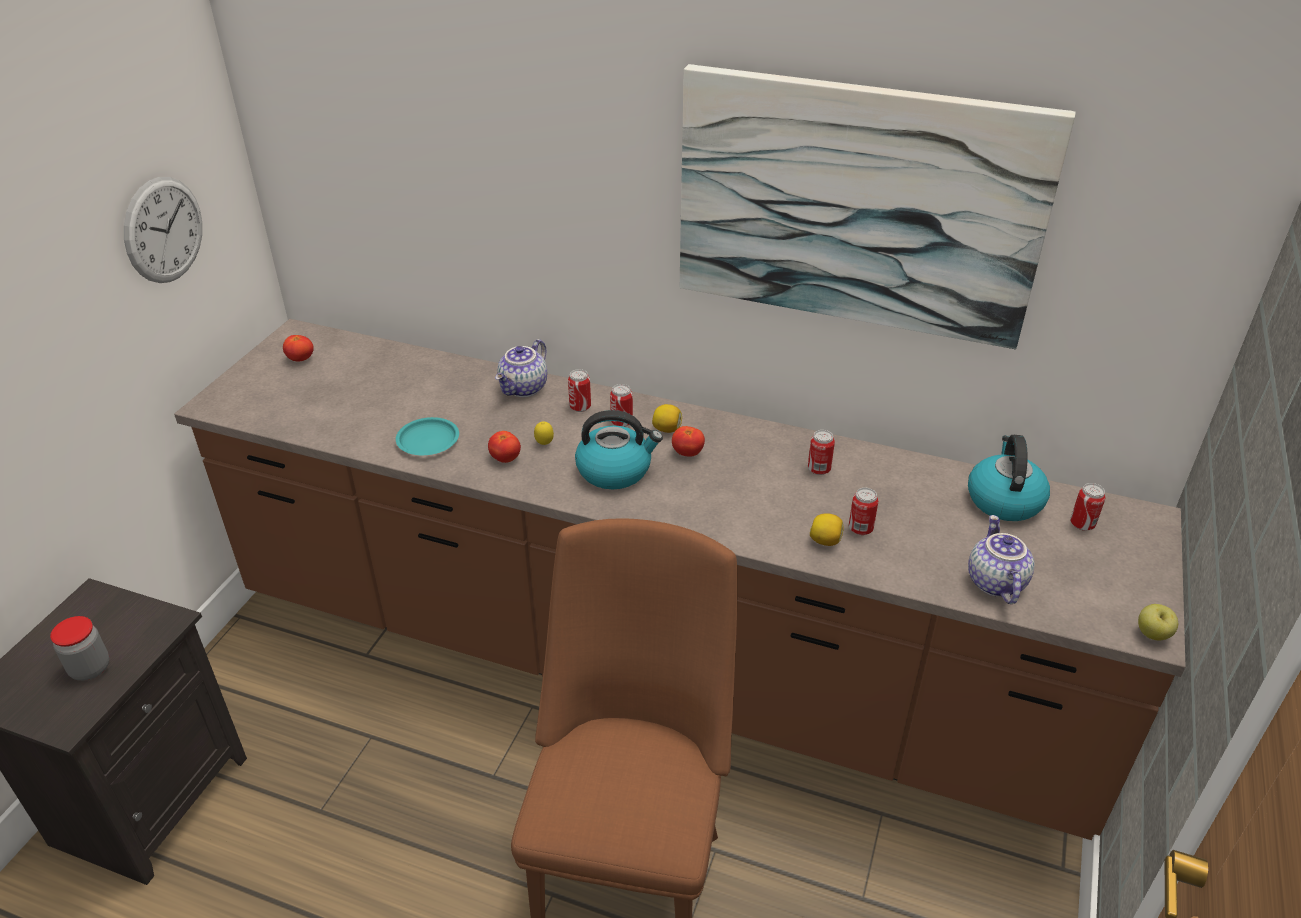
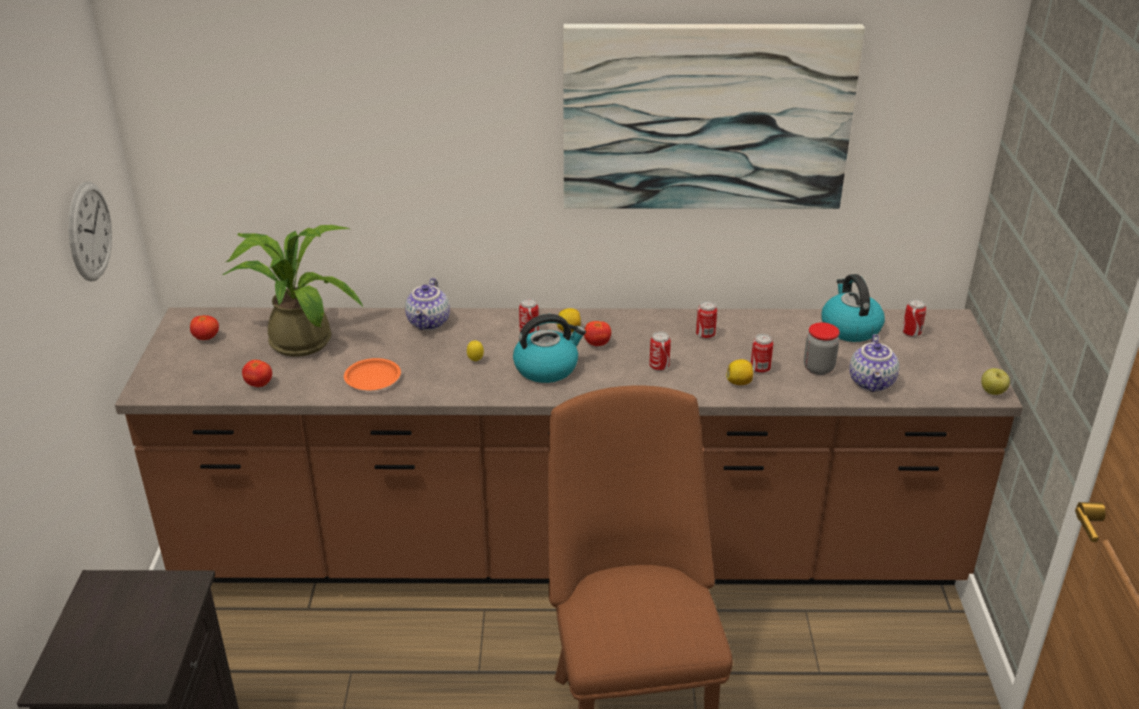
camera: 20 degrees left, 5 degrees down
jar [50,616,109,681] -> jar moved to [804,323,840,375]
turquoise plate [396,417,459,455] -> orange plate [344,358,401,390]
tomato [488,431,521,463] -> tomato moved to [242,360,272,387]
can [568,369,591,412] -> can moved to [649,331,671,371]
teapot [968,515,1035,604] -> teapot turned 150 degrees counterclockwise [849,334,899,392]
none -> potted plant [222,225,363,357]

